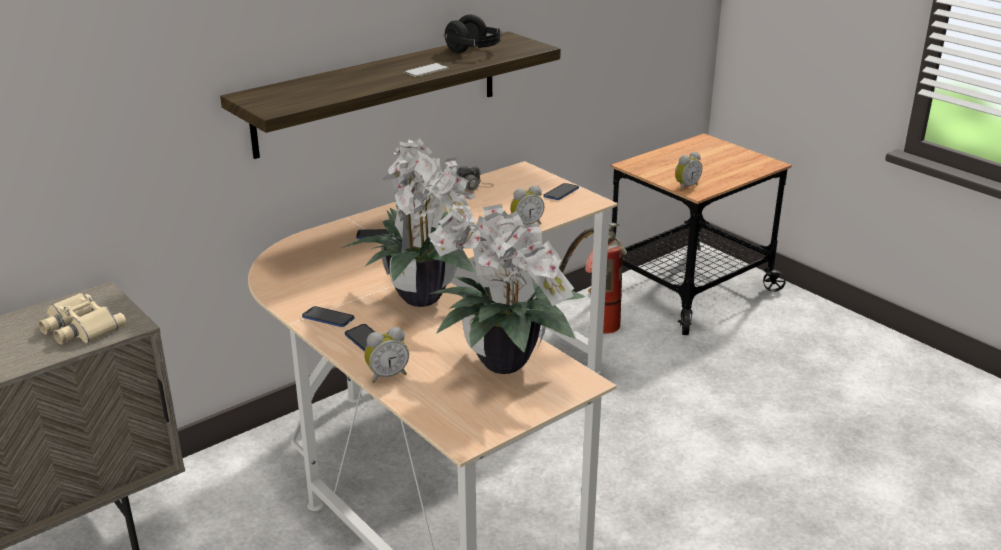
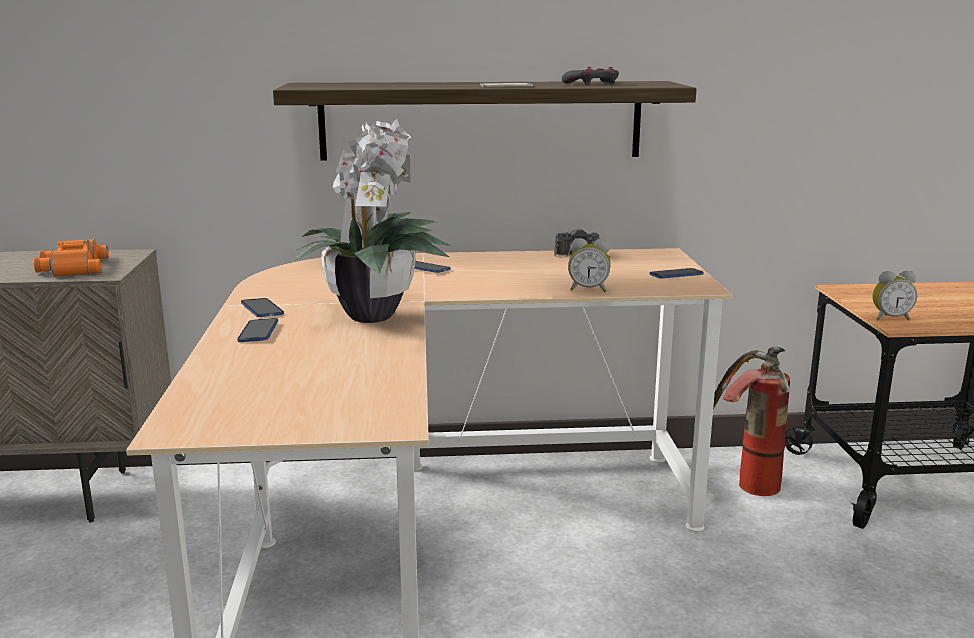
camera: 35 degrees right, 10 degrees down
beige binoculars [38,293,127,345] -> orange binoculars [34,239,109,277]
alarm clock [364,327,409,383] -> none
potted plant [428,204,585,374] -> none
black headphones [443,15,502,53] -> grey game controller [562,67,619,85]

